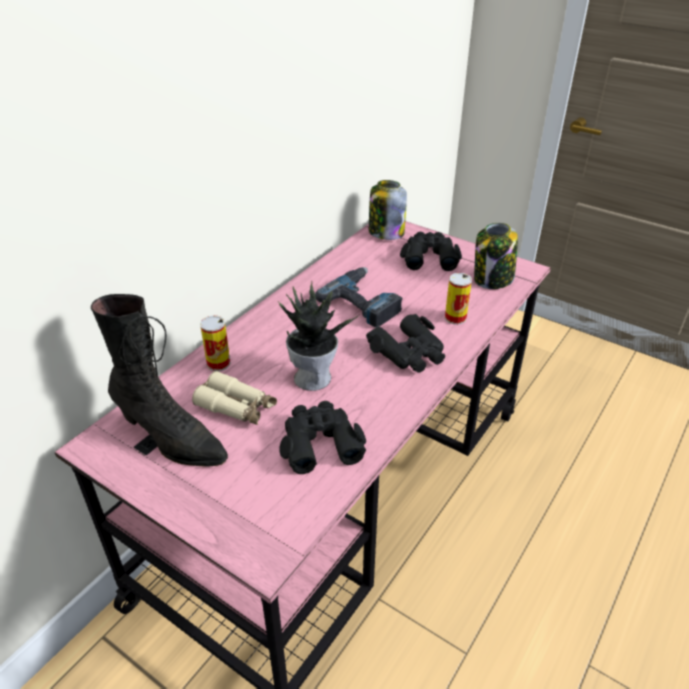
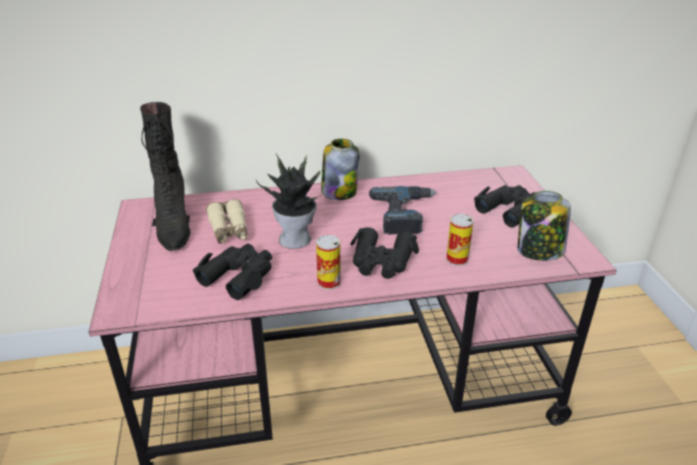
camera: 45 degrees right, 5 degrees down
can [200,316,231,371] -> can moved to [316,235,341,290]
jar [369,180,407,240] -> jar moved to [321,139,360,200]

